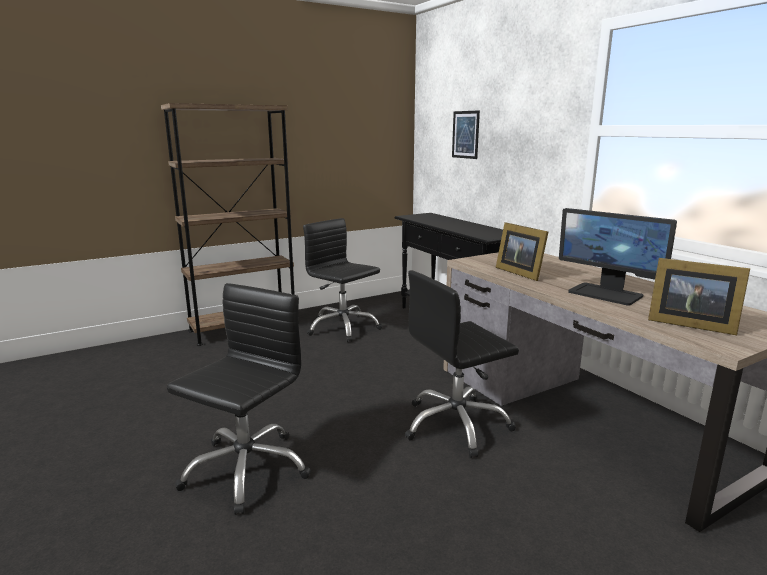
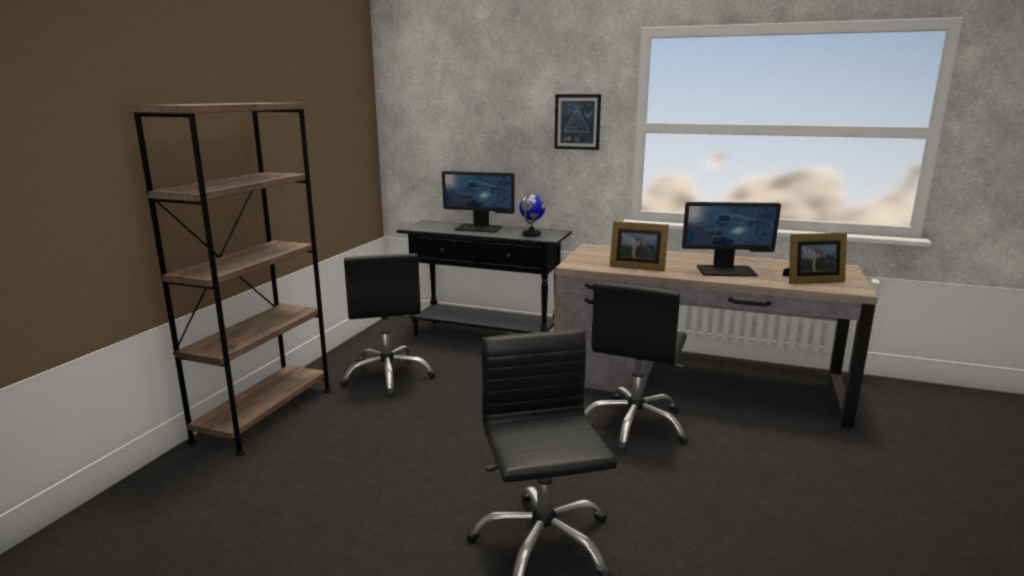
camera: 40 degrees left, 0 degrees up
black office chair [303,218,382,342] -> black office chair turned 105 degrees counterclockwise [339,254,436,396]
picture [452,110,480,159] -> picture moved to [554,94,601,150]
none -> monitor [442,171,515,233]
none -> globe [519,192,545,237]

